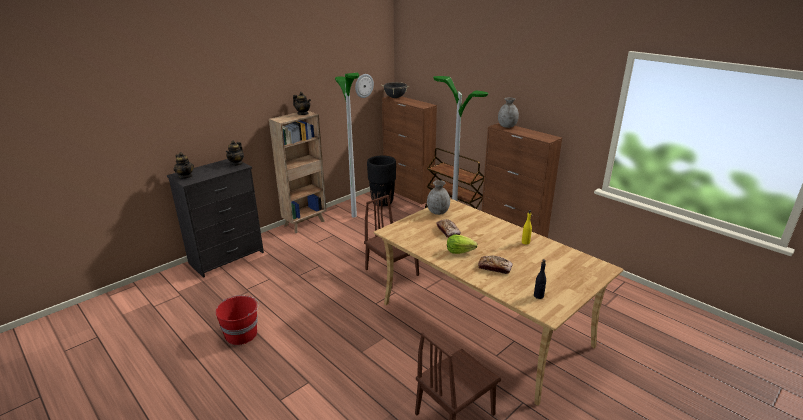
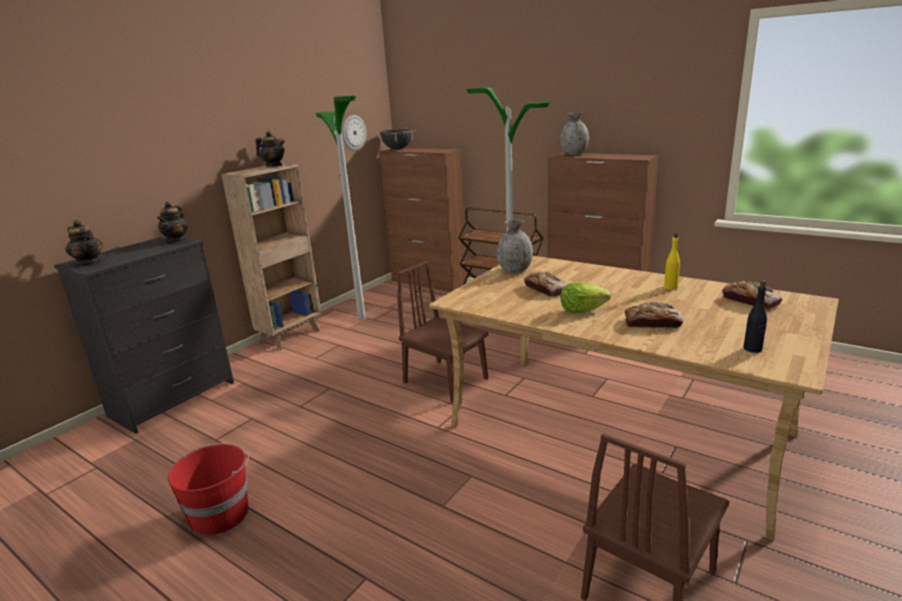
camera: 10 degrees left, 5 degrees down
black planter [367,156,396,207] -> none
none -> bread [722,281,782,310]

